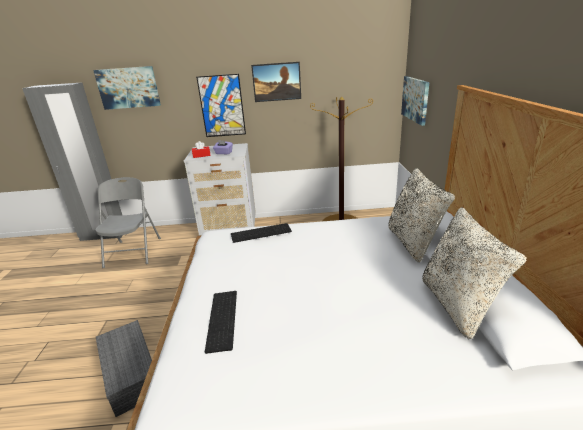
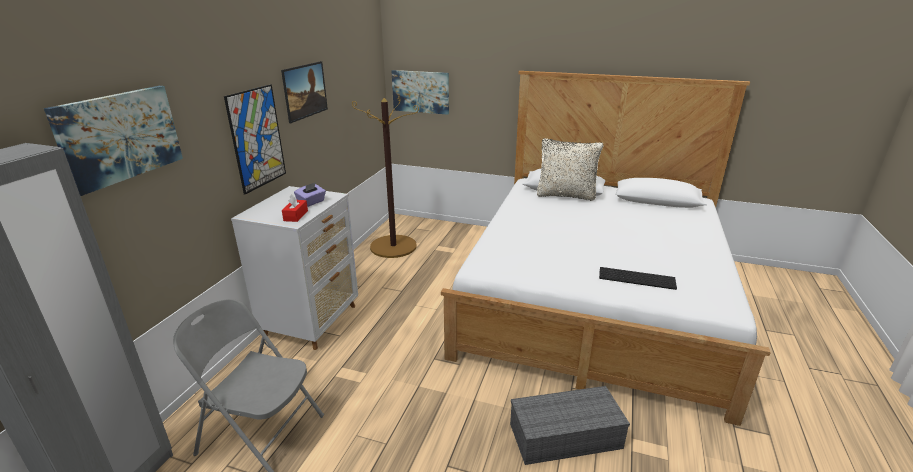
camera: 70 degrees left, 0 degrees up
keyboard [231,223,292,243] -> none
beige pillow [422,207,527,339] -> none

